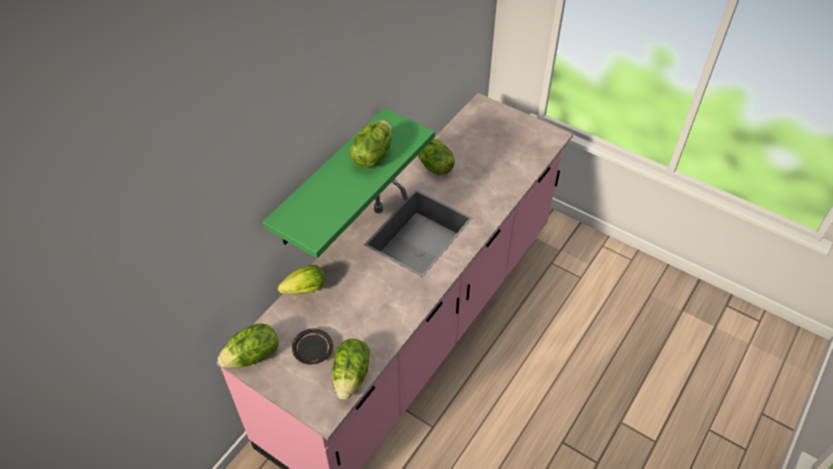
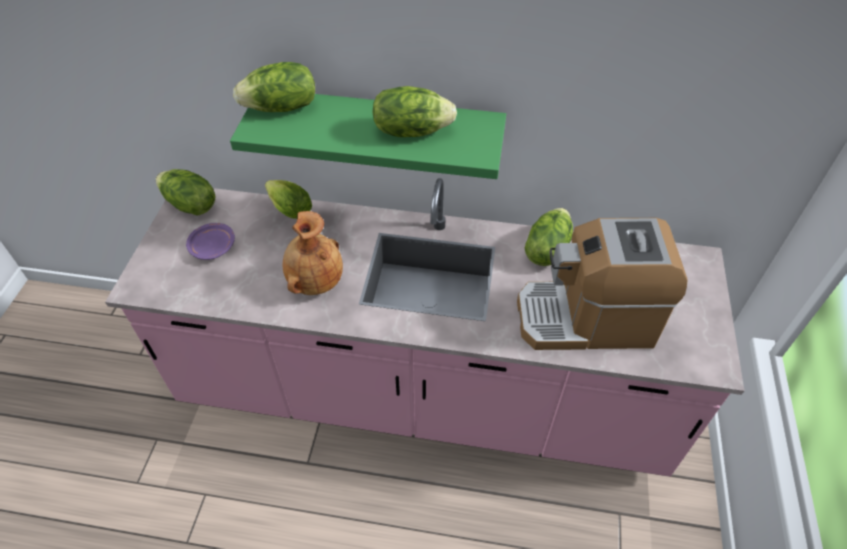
camera: 65 degrees right, 0 degrees up
black plate [292,328,333,365] -> purple plate [186,223,235,260]
lettuce [332,338,370,400] -> lettuce moved to [233,62,315,112]
none -> brown vase [283,211,343,295]
none -> coffee machine [517,218,688,350]

